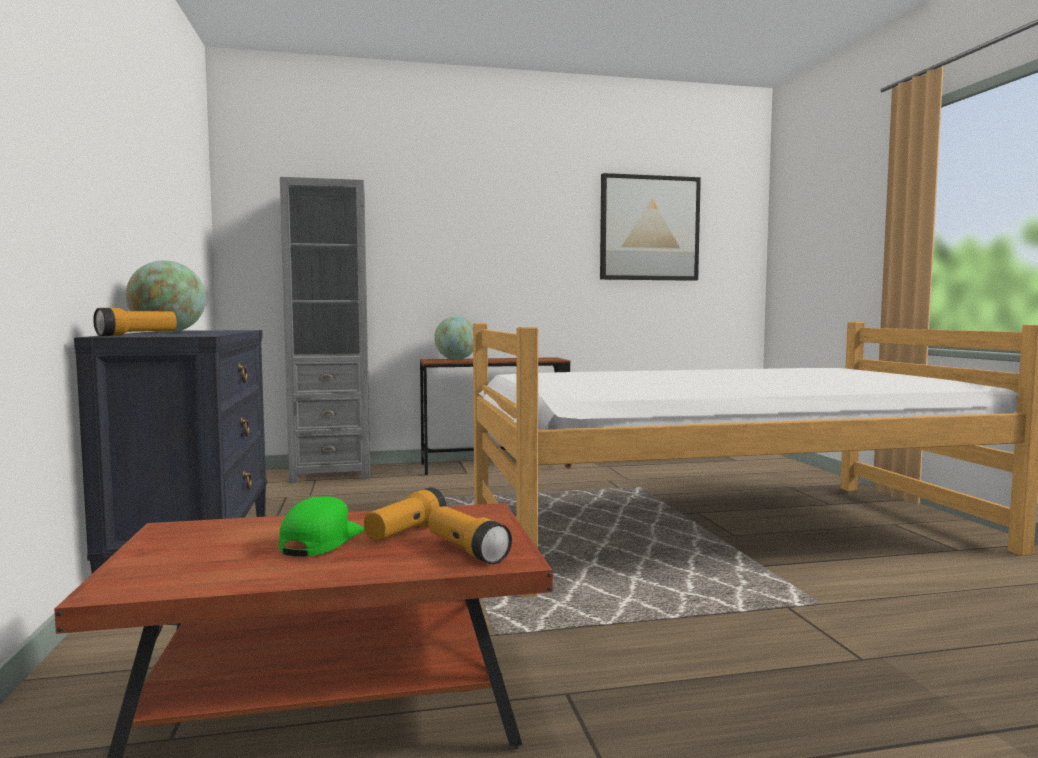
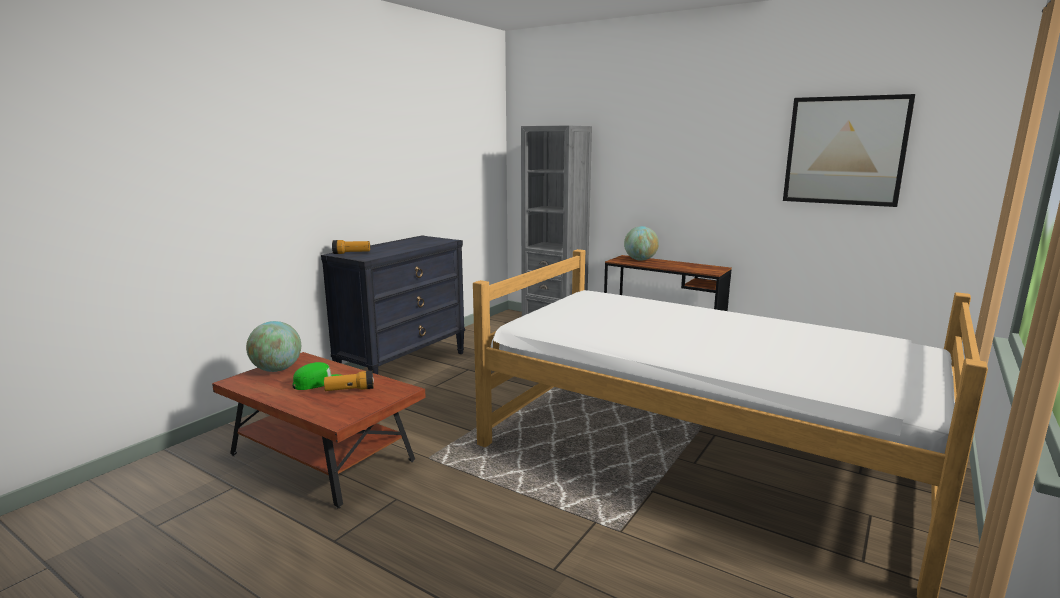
camera: 45 degrees right, 10 degrees up
globe [126,261,206,333] -> globe moved to [246,321,301,372]
flashlight [429,506,512,564] -> none

